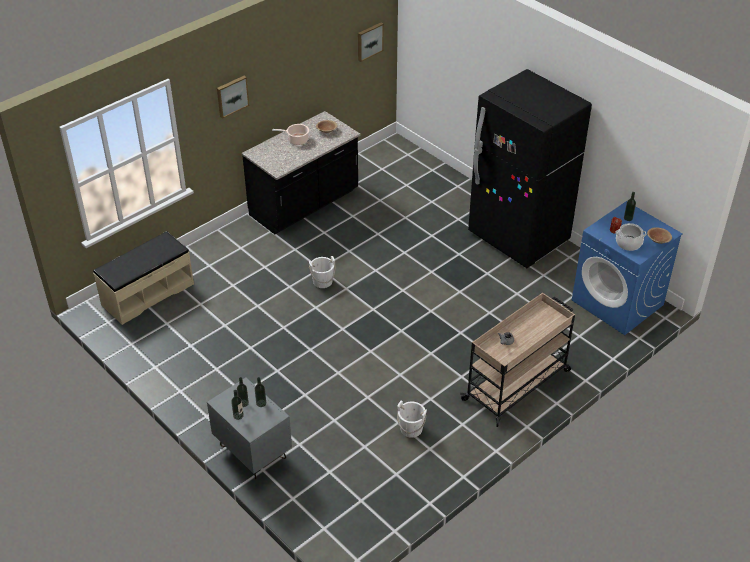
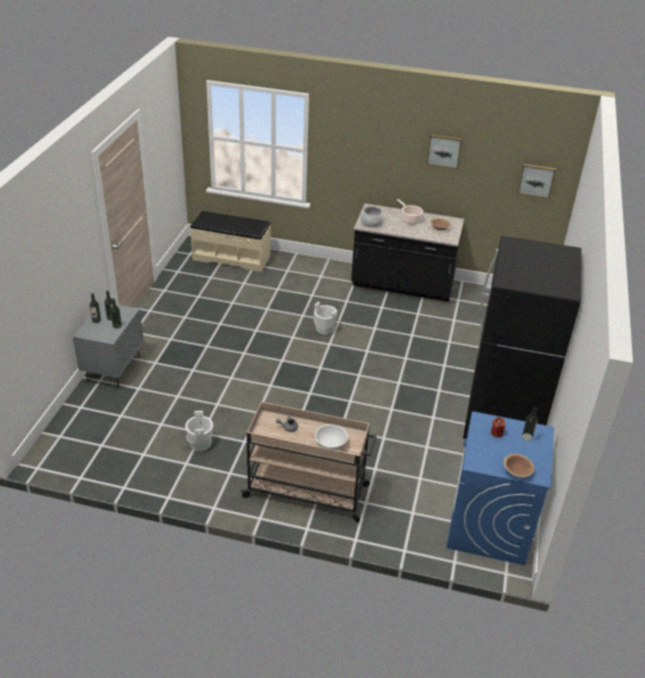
camera: 55 degrees right, 5 degrees down
picture [217,76,249,119] -> picture moved to [427,134,462,169]
cooking pot [615,223,646,251] -> cooking pot moved to [361,206,384,228]
none -> white bowl [315,424,348,450]

